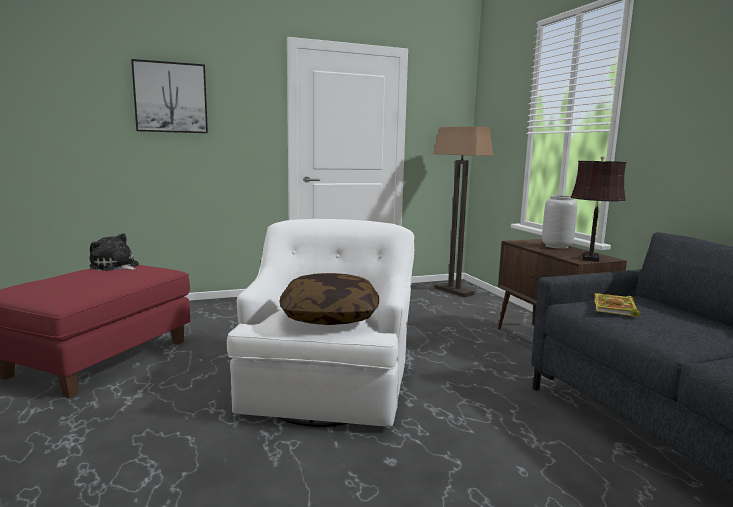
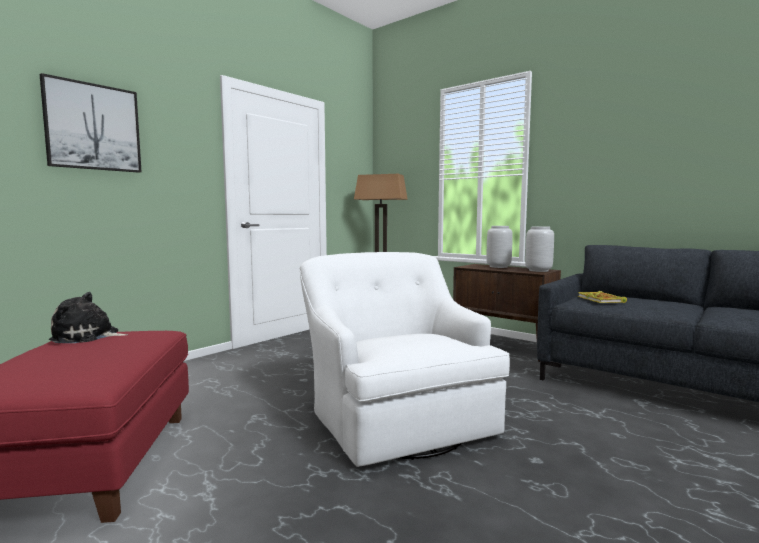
camera: 30 degrees left, 5 degrees down
pillow [280,273,379,325] -> none
brown table lamp [571,156,626,262] -> grey vase [525,226,554,272]

